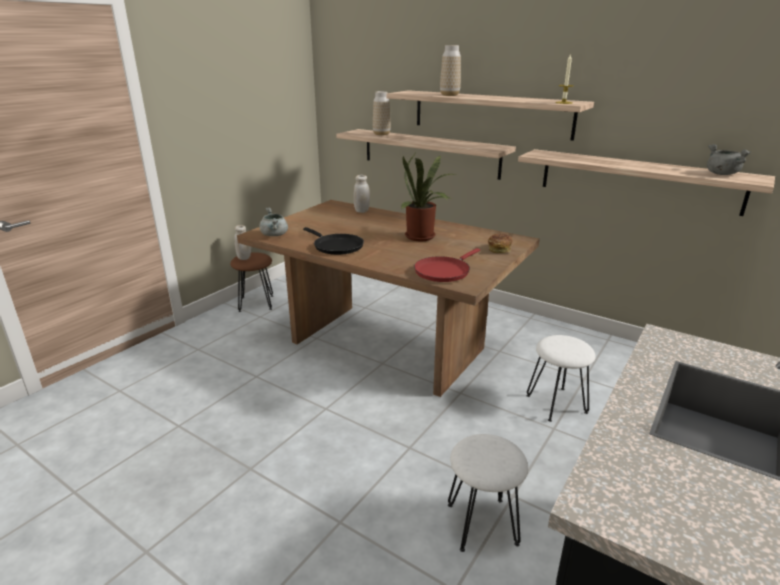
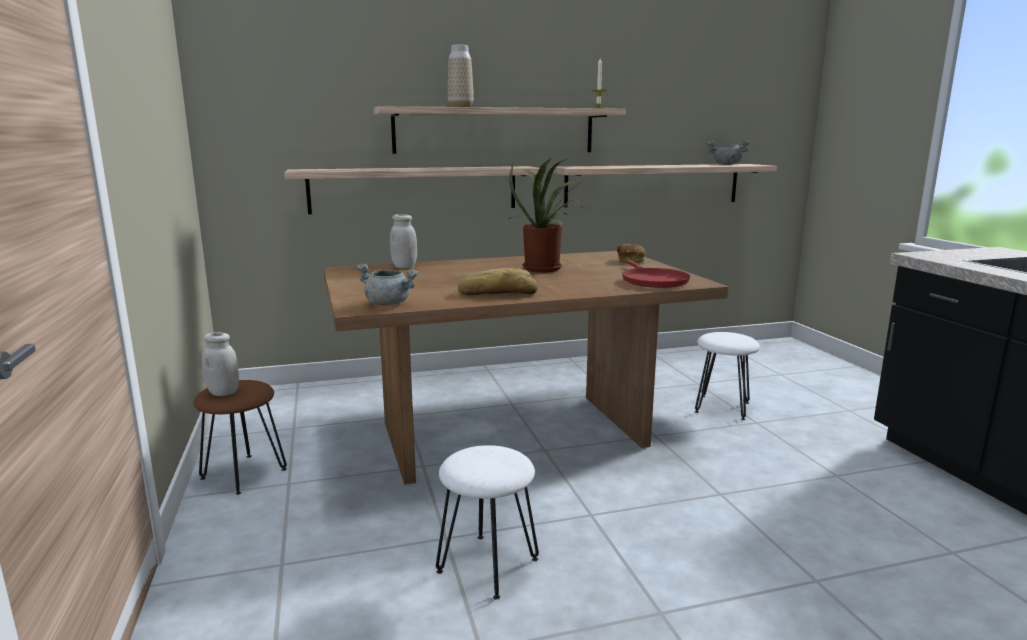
camera: 50 degrees left, 10 degrees down
black frying pan [303,227,364,255] -> bread [458,268,538,296]
vase [373,91,391,136] -> none
white stool [448,434,528,552] -> white stool moved to [436,445,539,599]

